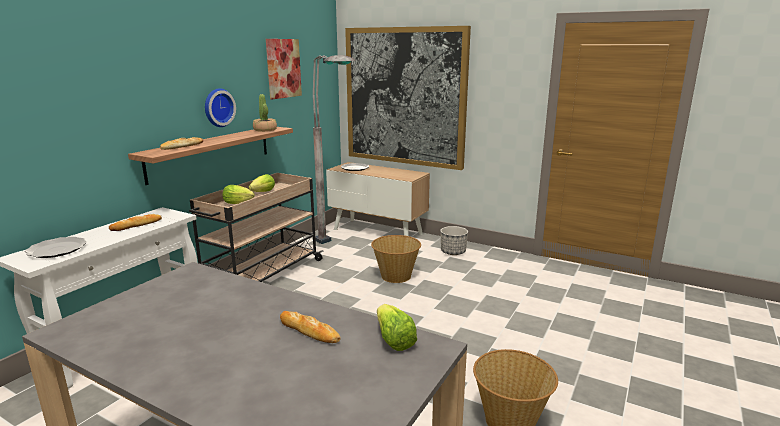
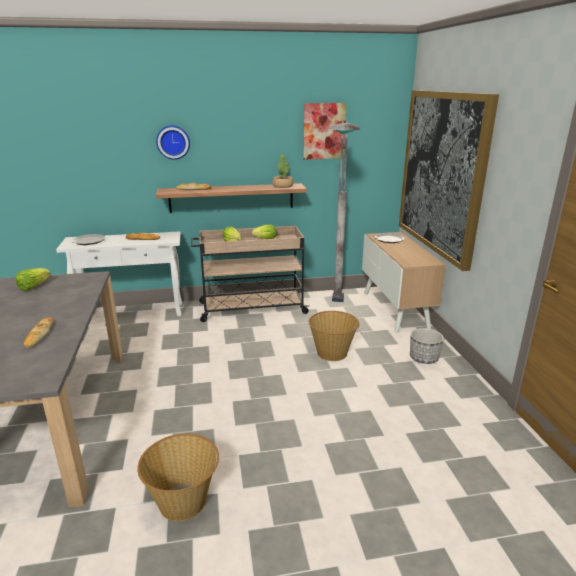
camera: 50 degrees right, 5 degrees up
wall clock [205,88,236,127] -> wall clock moved to [156,125,190,160]
lettuce [377,304,417,351] -> lettuce moved to [16,268,51,291]

